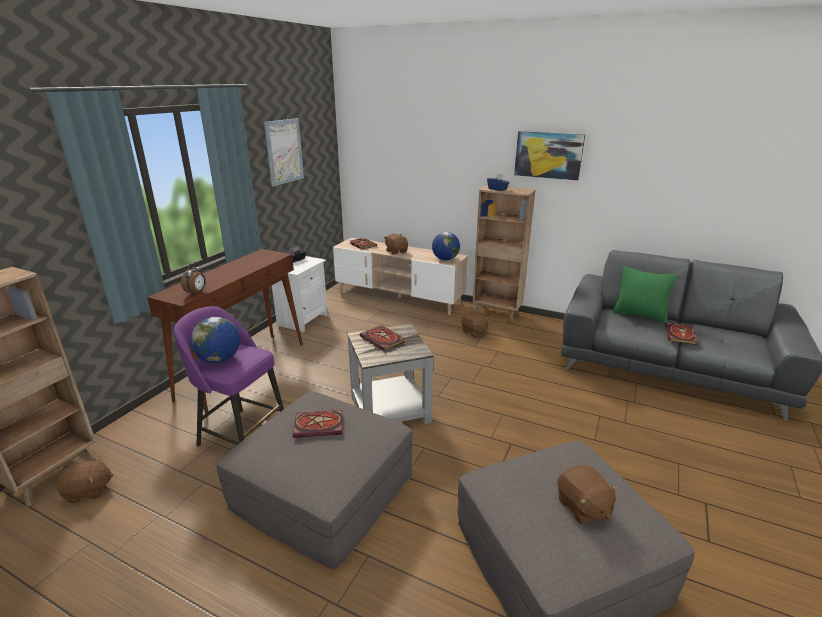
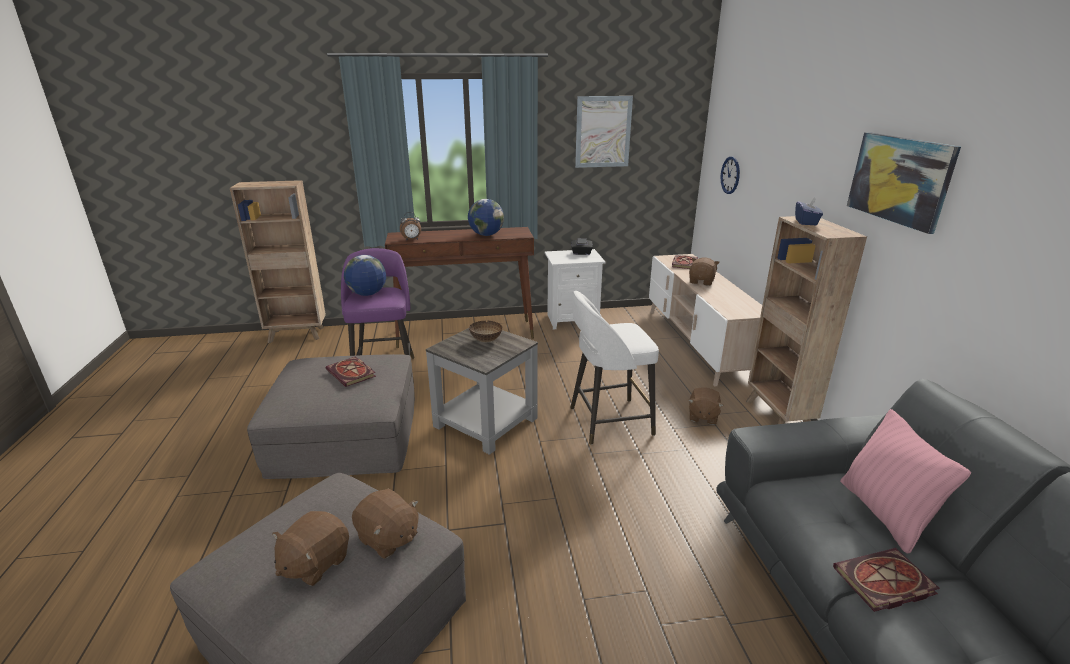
camera: 55 degrees right, 0 degrees up
brown plush toy [57,456,113,504] -> brown plush toy moved to [352,489,418,559]
book [359,325,405,351] -> bowl [469,320,502,342]
globe [432,232,460,260] -> globe moved to [468,199,504,236]
green pillow [612,267,677,323] -> pink pillow [840,409,972,554]
none -> white stool [570,291,659,445]
none -> wall clock [721,157,740,194]

